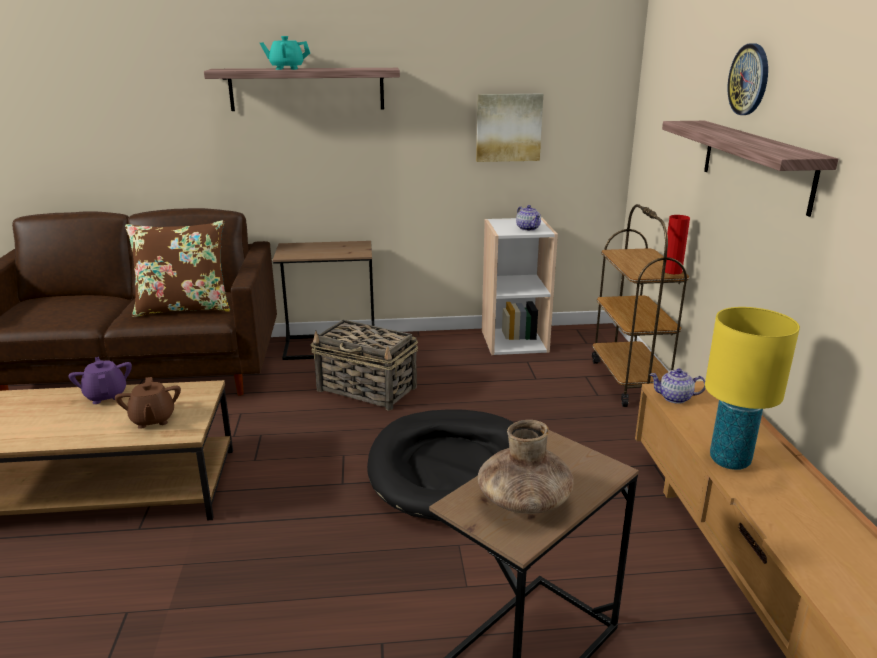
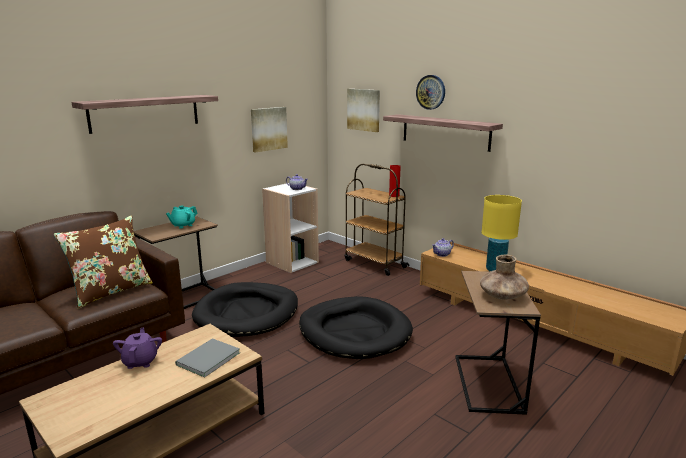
camera: 40 degrees left, 5 degrees down
purple teapot [68,357,132,404] -> purple teapot turned 60 degrees clockwise [113,328,162,369]
brown teapot [115,377,181,429] -> grey book [175,338,240,378]
turquoise teapot [260,36,310,70] -> turquoise teapot moved to [166,206,198,229]
basket [311,320,418,411] -> black dog bed [192,282,298,337]
none -> picture [347,89,380,132]

